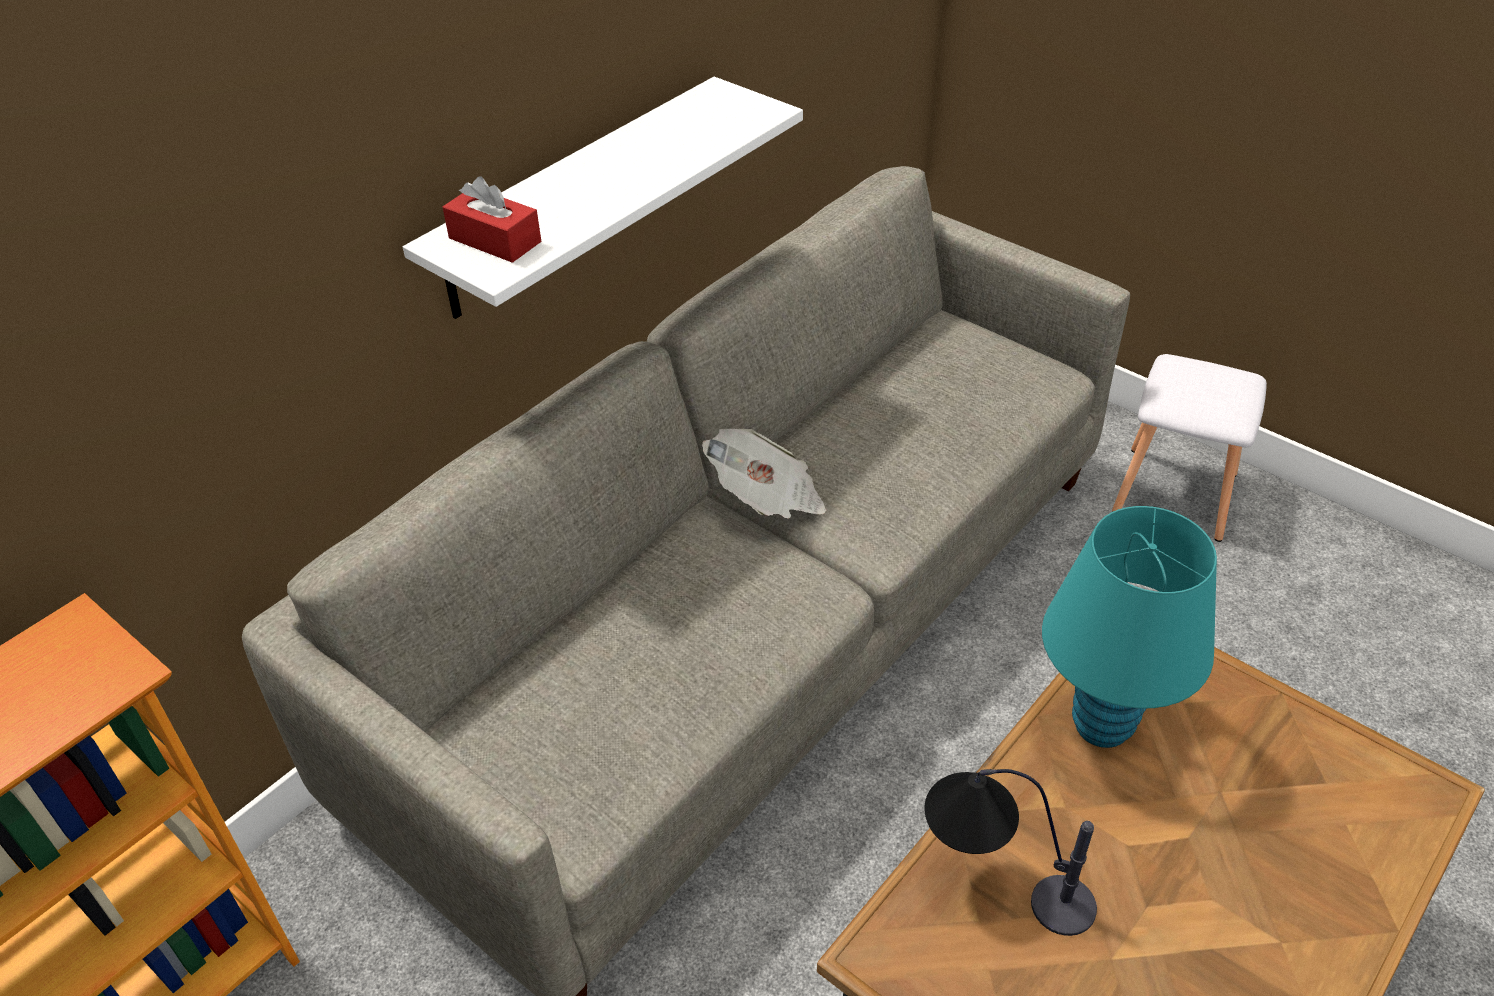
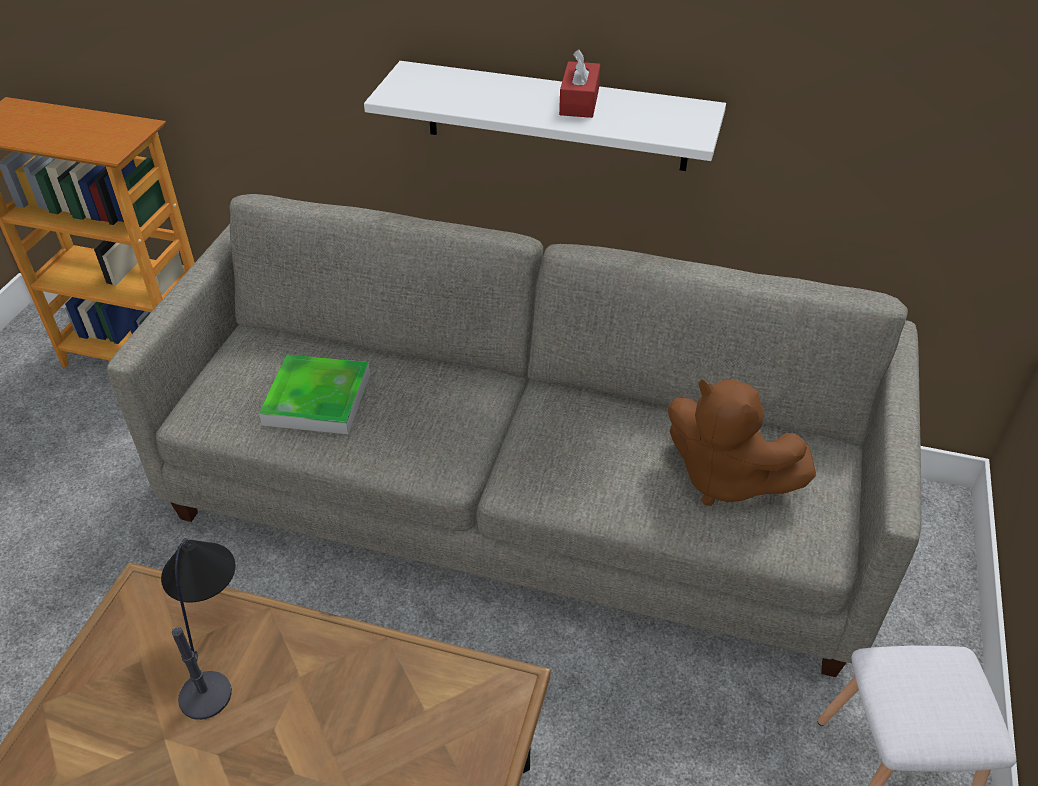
camera: 65 degrees right, 0 degrees up
red tissue box [443,176,541,263] -> red tissue box moved to [559,49,600,118]
newspaper [702,429,826,519] -> none
turquoise table lamp [1042,506,1217,748] -> none
none -> tray [259,354,370,434]
none -> brown plush toy [668,379,816,506]

